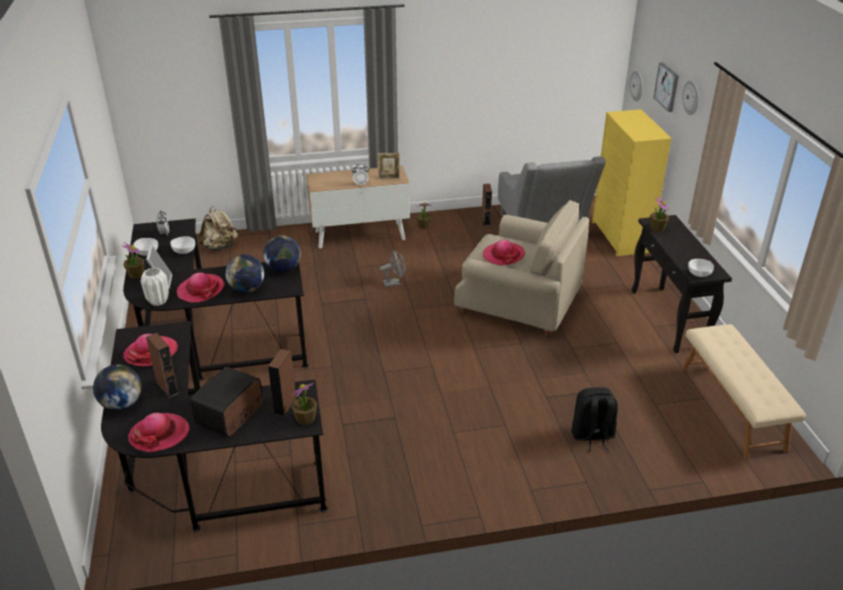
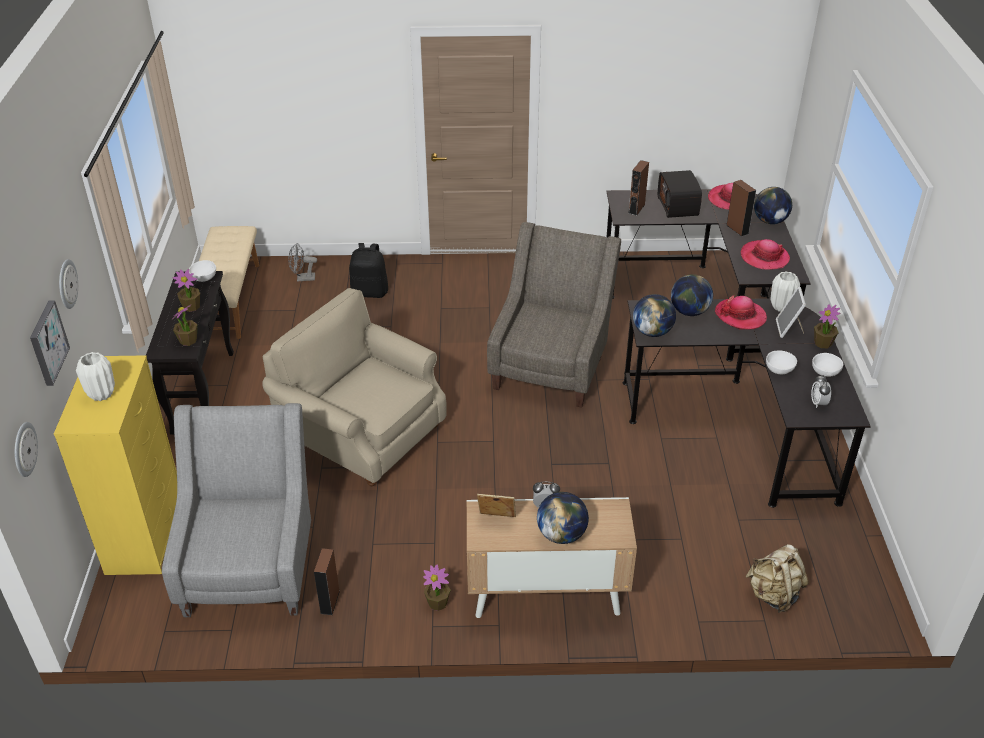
camera: 170 degrees left, 5 degrees up
radio [191,367,262,437] -> radio turned 135 degrees clockwise [658,170,702,218]
potted plant [291,382,317,425] -> potted plant moved to [173,269,200,312]
grey fan [380,251,406,287] -> grey fan moved to [288,243,317,282]
hat [483,240,525,265] -> none
none -> white vase [76,352,115,401]
none -> grey armchair [487,222,621,408]
none -> globe [537,492,589,544]

